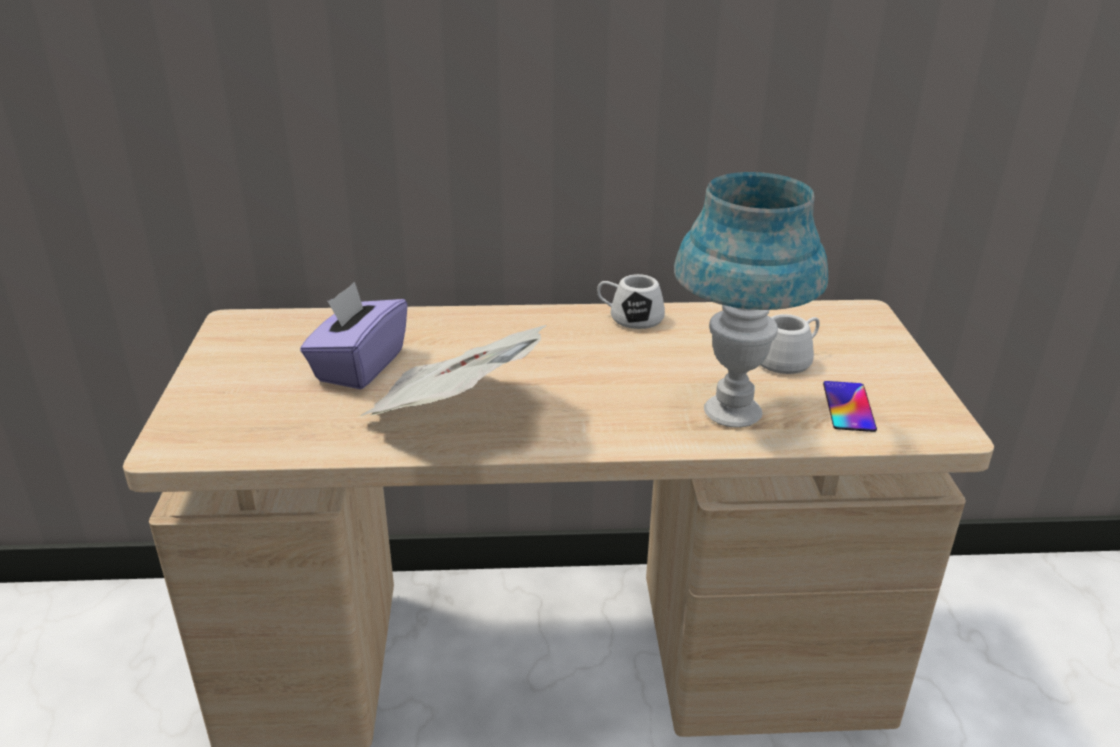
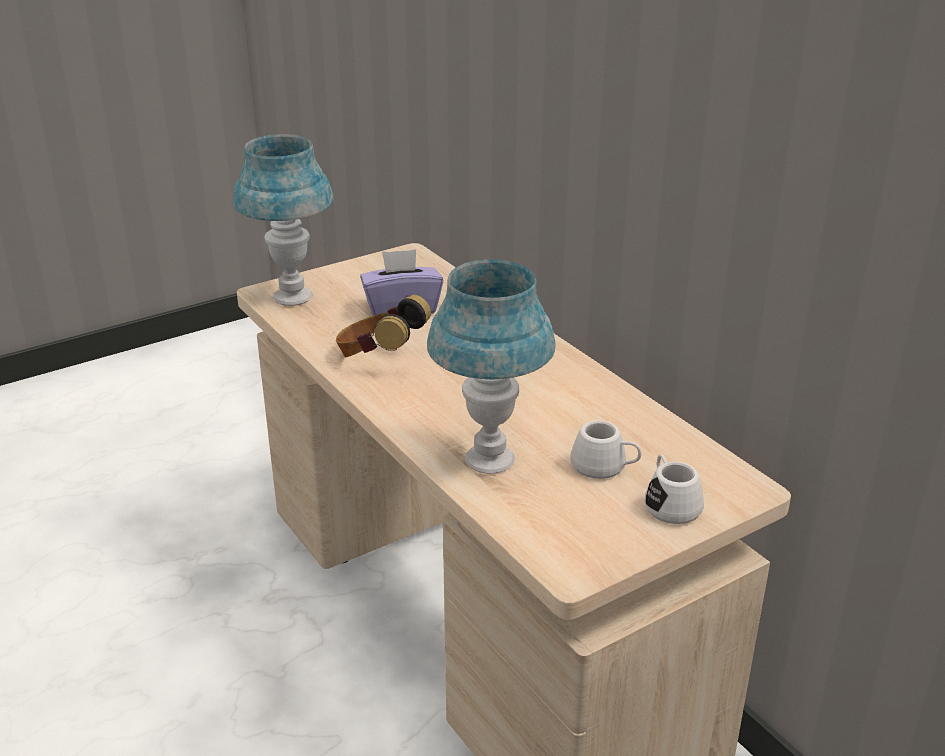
camera: 60 degrees right, 0 degrees up
newspaper [361,325,547,416] -> headphones [336,295,431,357]
white mug [597,274,665,329] -> white mug moved to [644,454,704,524]
phone [823,381,877,432] -> none
none -> blue table lamp [233,134,333,306]

